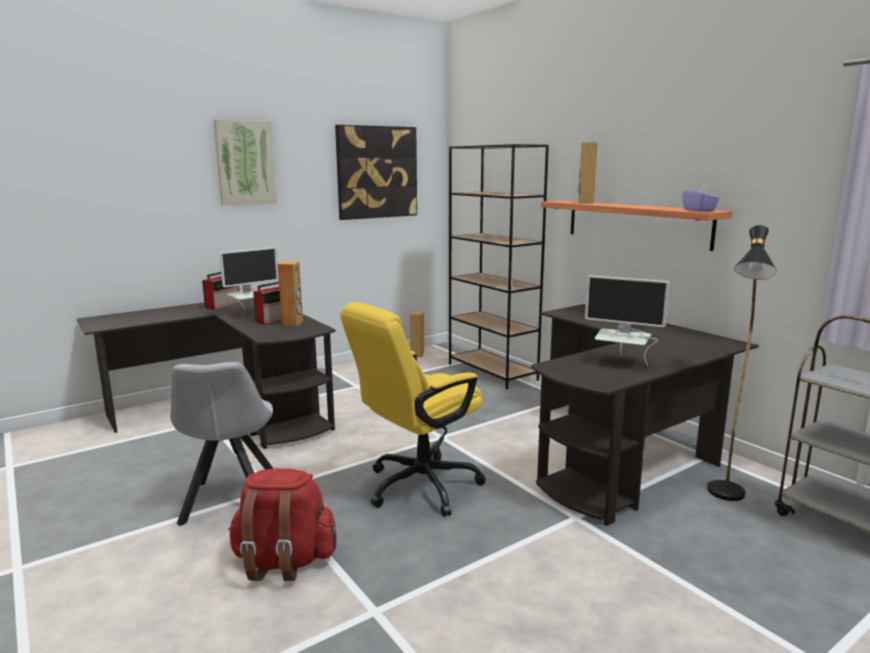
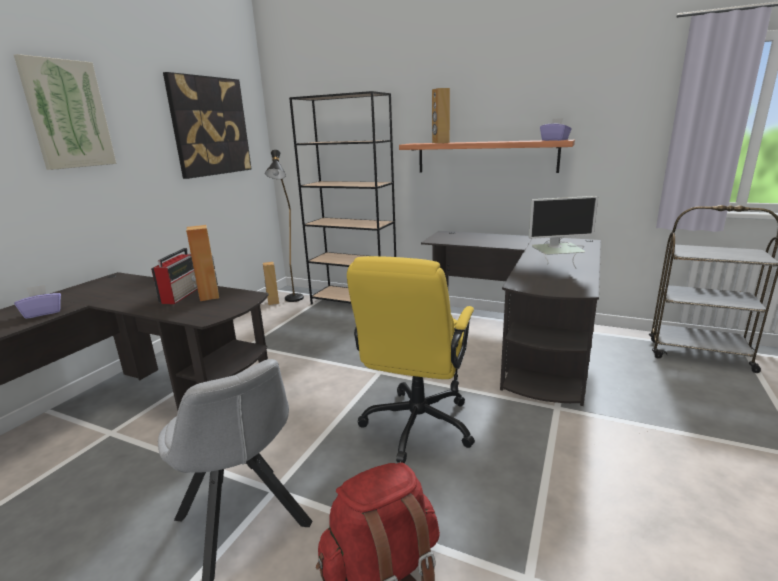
camera: 30 degrees left, 5 degrees up
radio [202,272,240,310] -> none
monitor [220,247,278,311] -> none
black floor lamp [707,225,777,501] -> black floor lamp moved to [265,150,304,302]
none -> purple tissue box [14,285,61,319]

